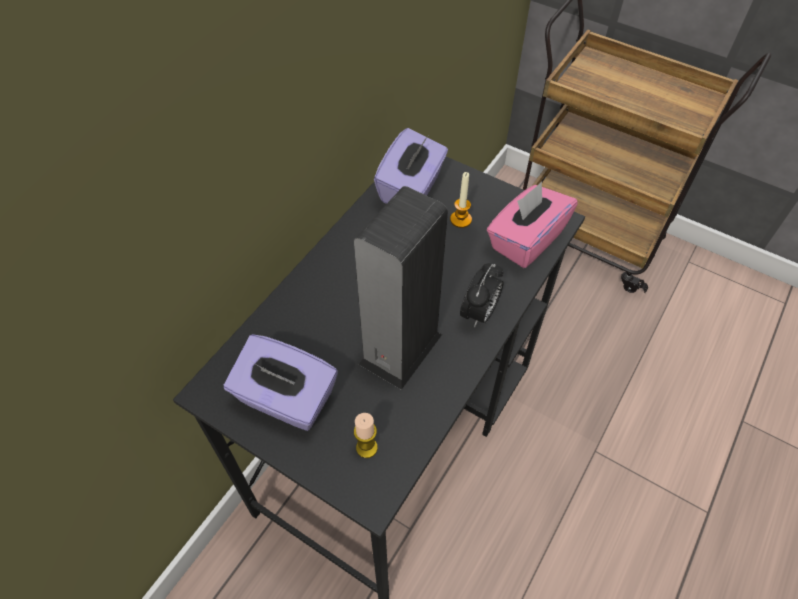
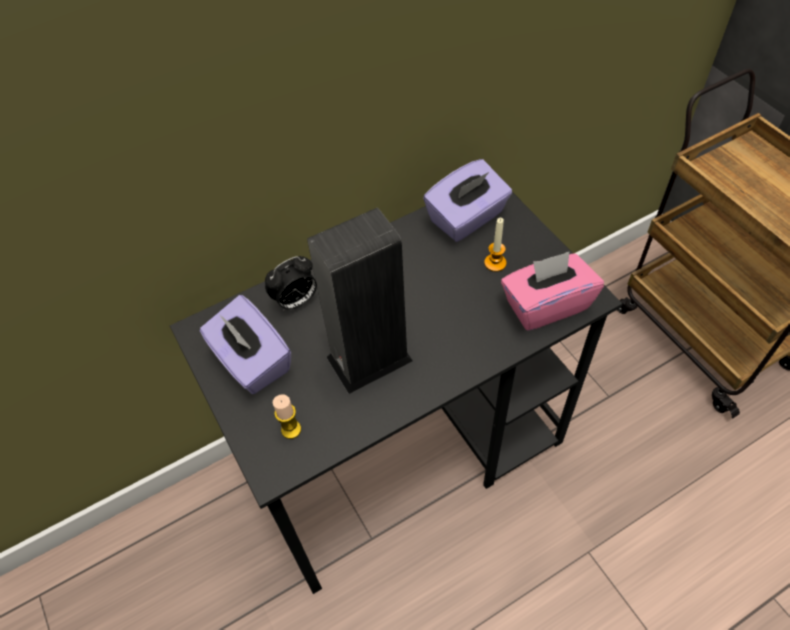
camera: 30 degrees right, 0 degrees up
alarm clock [460,263,503,327] -> alarm clock moved to [265,256,317,311]

